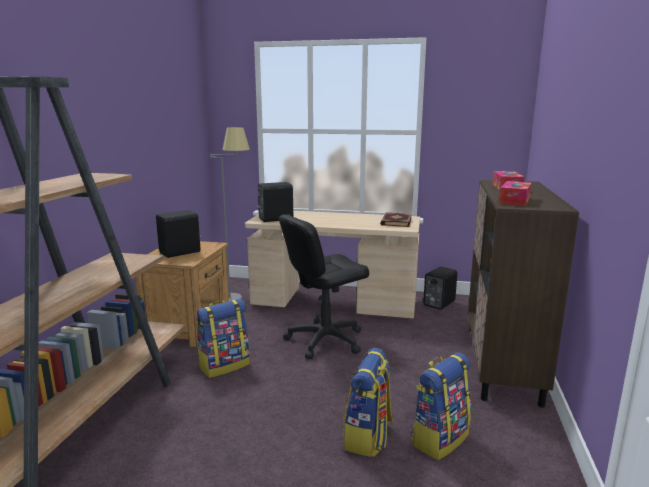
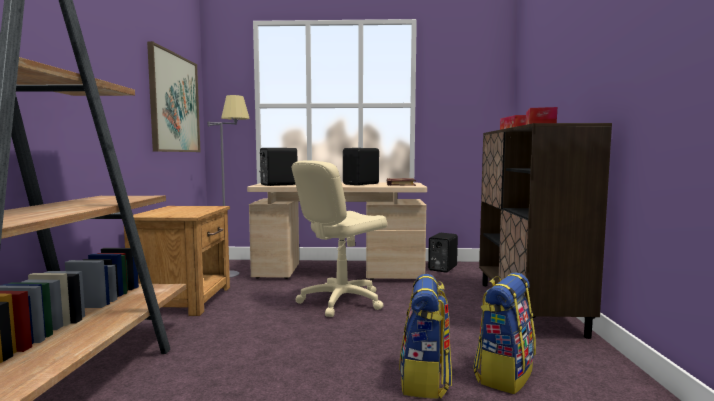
camera: 10 degrees left, 10 degrees down
black speaker [156,210,201,258] -> black speaker moved to [343,148,379,185]
backpack [196,299,250,378] -> none
black office chair [279,214,369,359] -> beige office chair [292,160,387,317]
none -> picture [147,41,201,152]

